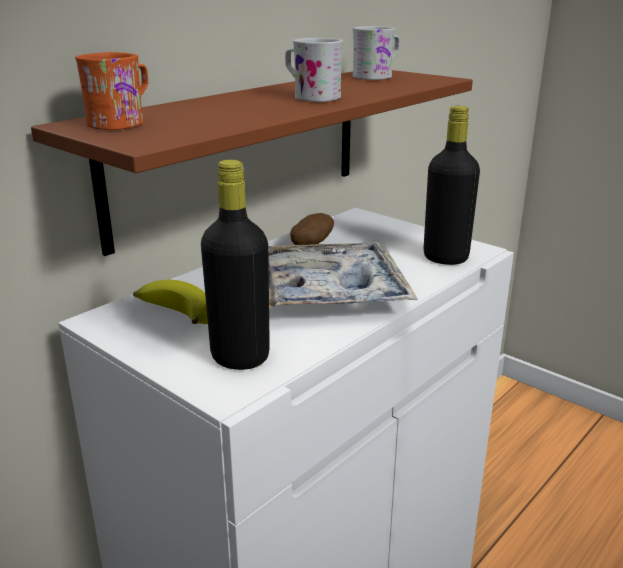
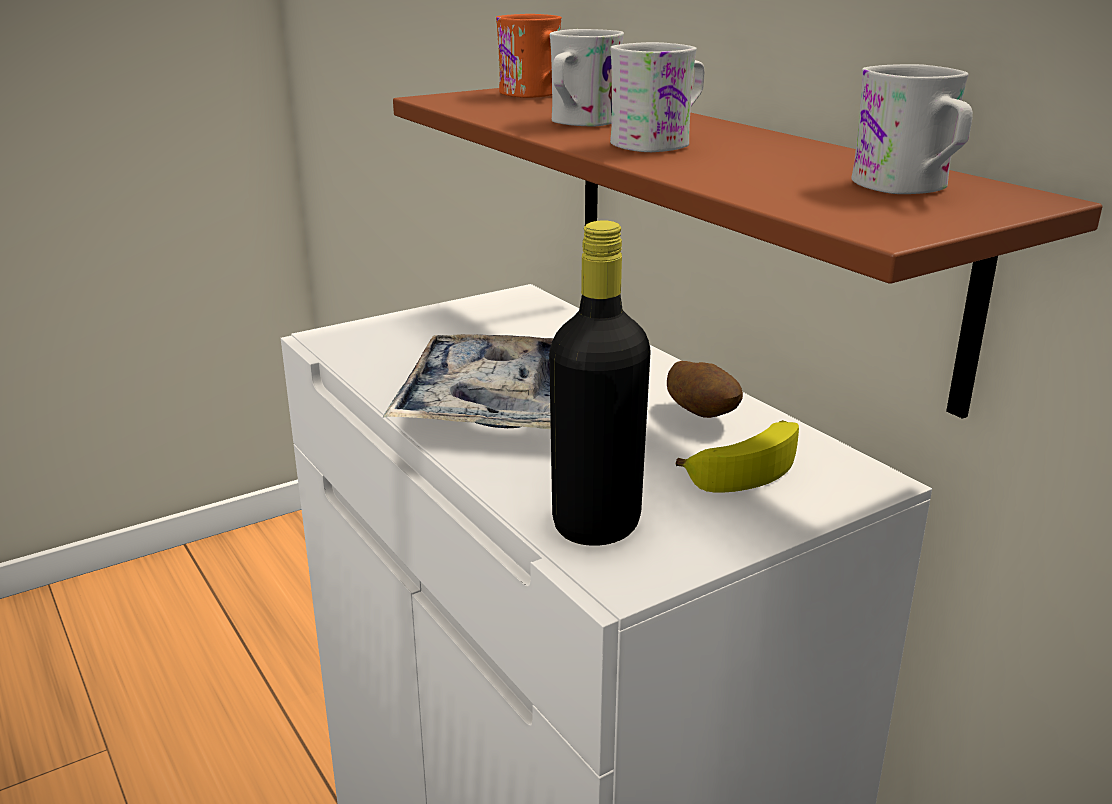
camera: 105 degrees right, 0 degrees up
banana [133,280,208,324] -> banana moved to [676,420,799,493]
black bottle [201,160,270,370] -> none
none -> white mug [550,29,624,126]

